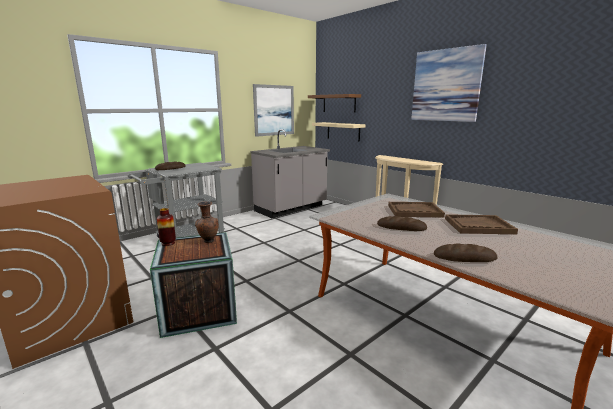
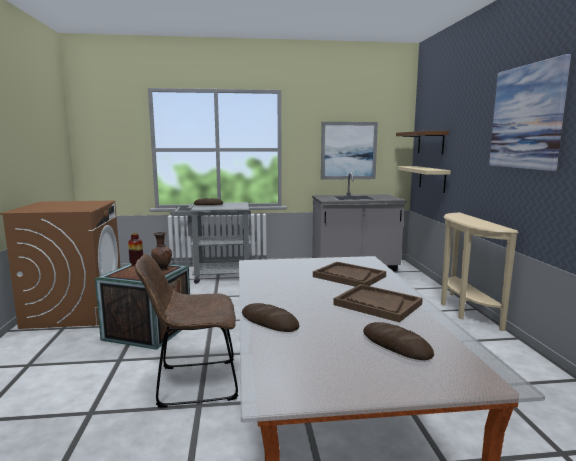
camera: 35 degrees right, 5 degrees down
bread [377,216,427,231] -> bread moved to [363,322,434,360]
none -> brown chair [135,254,238,408]

